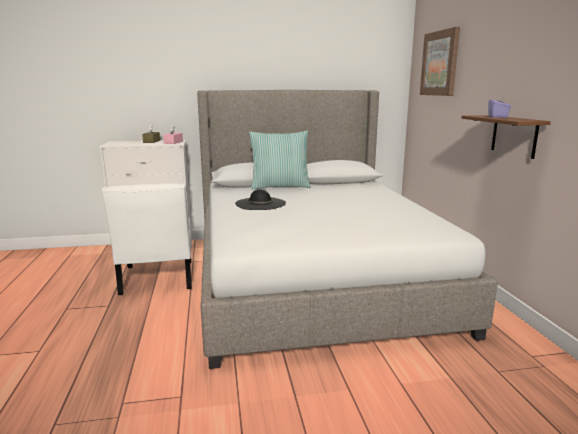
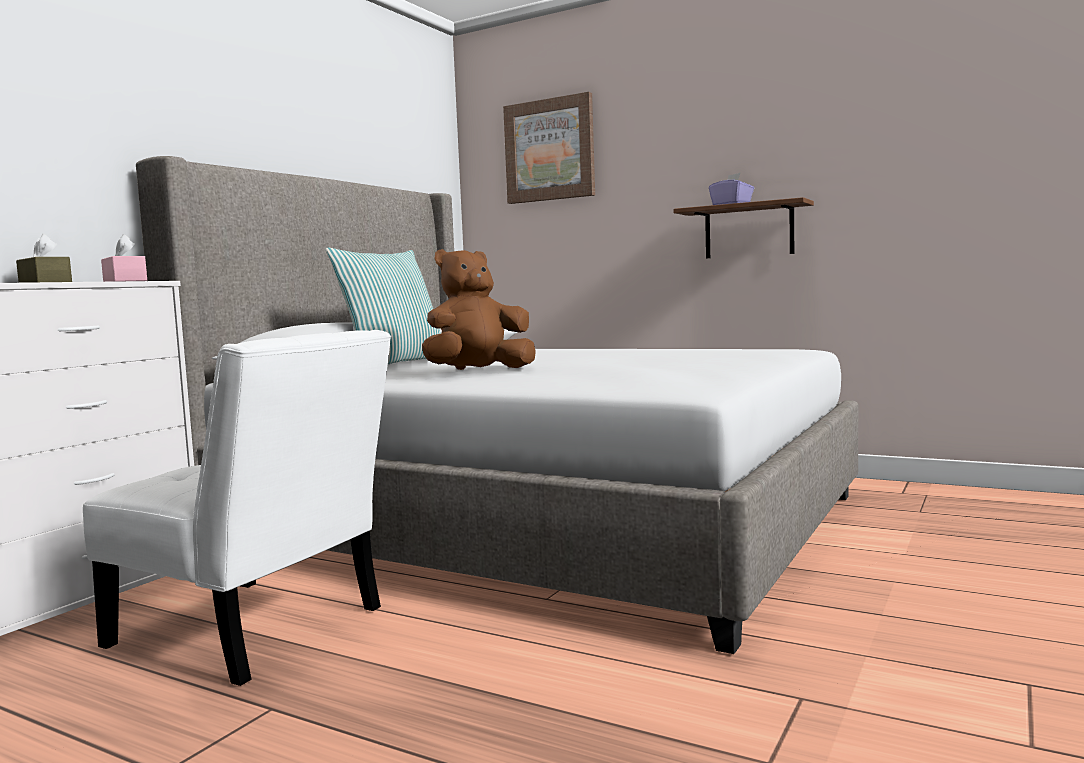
camera: 50 degrees left, 10 degrees down
black hat [235,189,286,210] -> brown plush toy [422,249,536,370]

